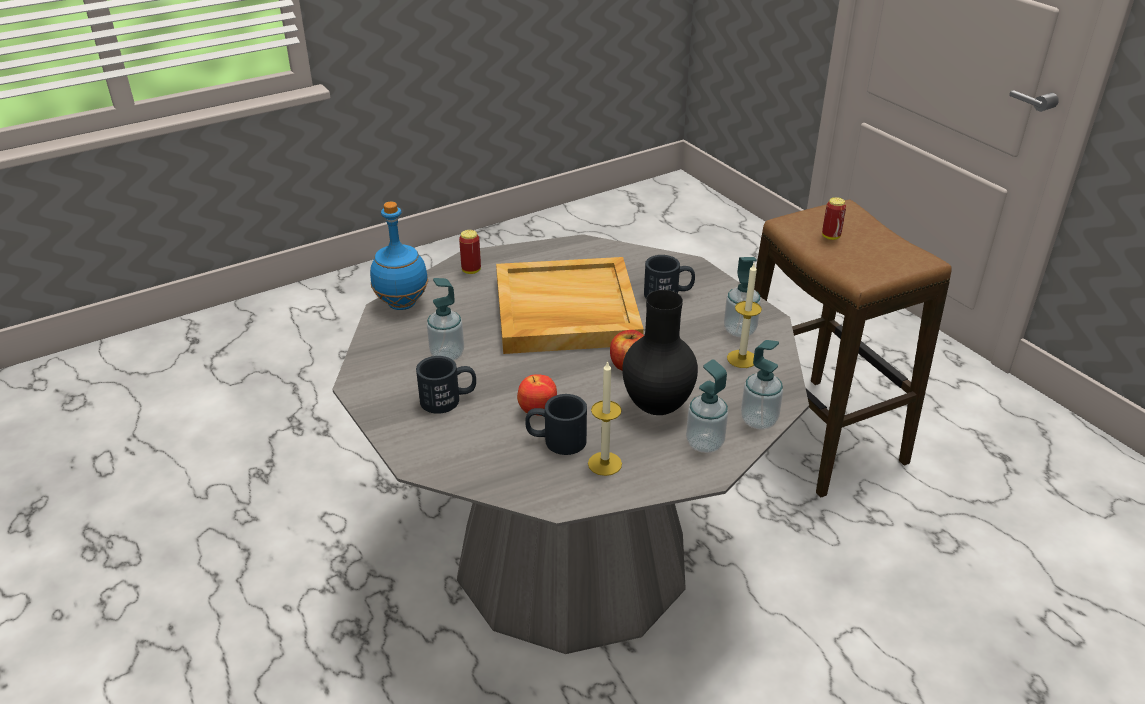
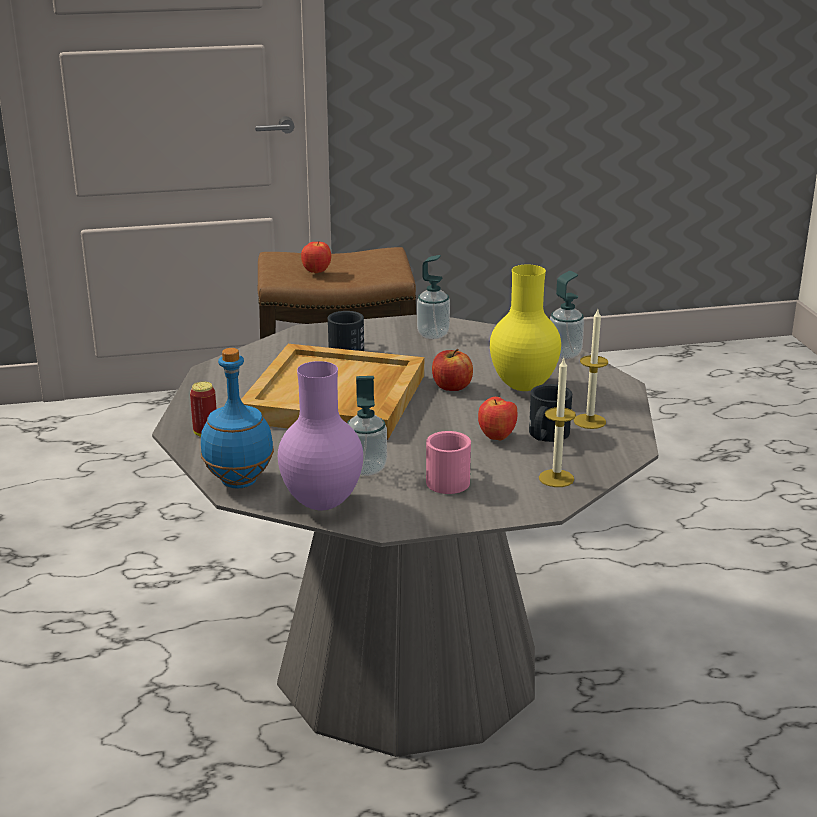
camera: 70 degrees left, 10 degrees down
black mug [416,356,476,414] -> pink mug [426,431,471,494]
black vase [622,290,698,415] -> yellow vase [490,264,561,391]
soap dispenser [686,359,728,453] -> none
candle [727,263,762,368] -> candle moved to [539,357,576,487]
can [822,197,846,240] -> apple [301,241,332,273]
none -> purple vase [278,361,363,510]

